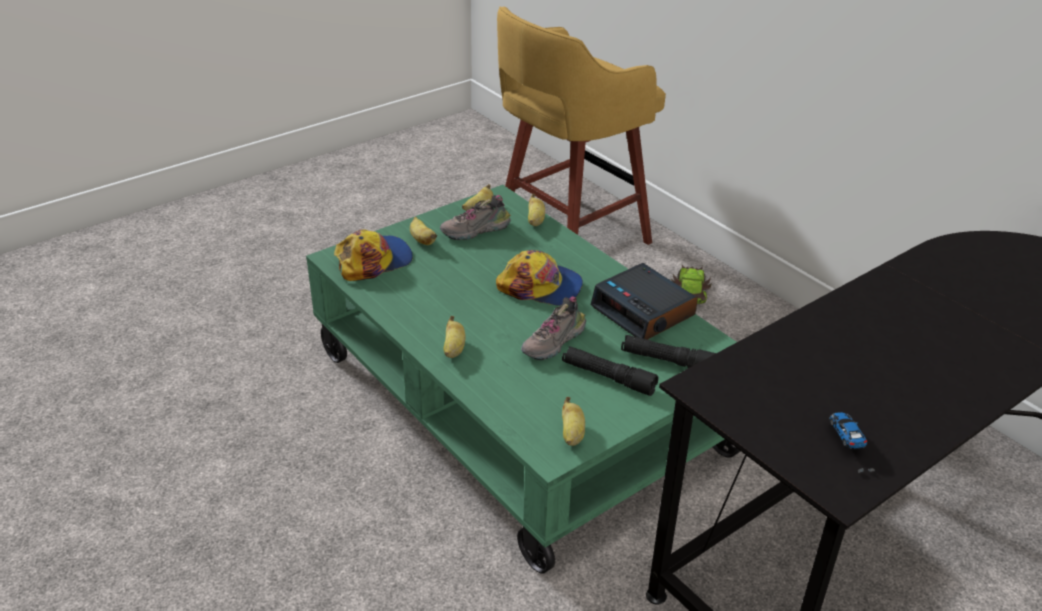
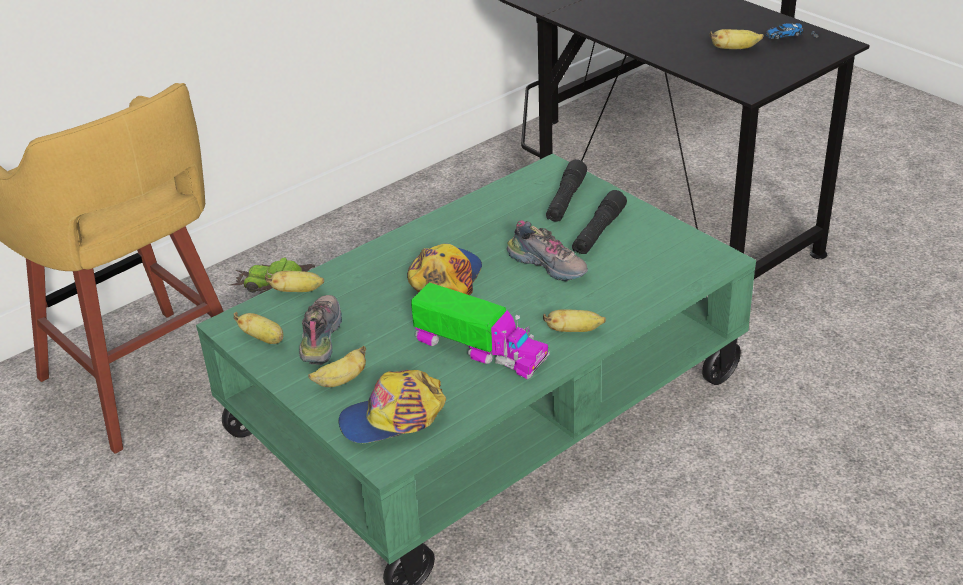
camera: 90 degrees left, 0 degrees up
cap [334,229,413,281] -> cap turned 75 degrees counterclockwise [338,370,446,443]
shoe [440,195,511,240] -> shoe turned 150 degrees counterclockwise [299,295,342,365]
banana [562,397,585,446] -> banana moved to [709,29,763,49]
alarm clock [590,263,698,340] -> none
none -> toy truck [411,283,550,379]

